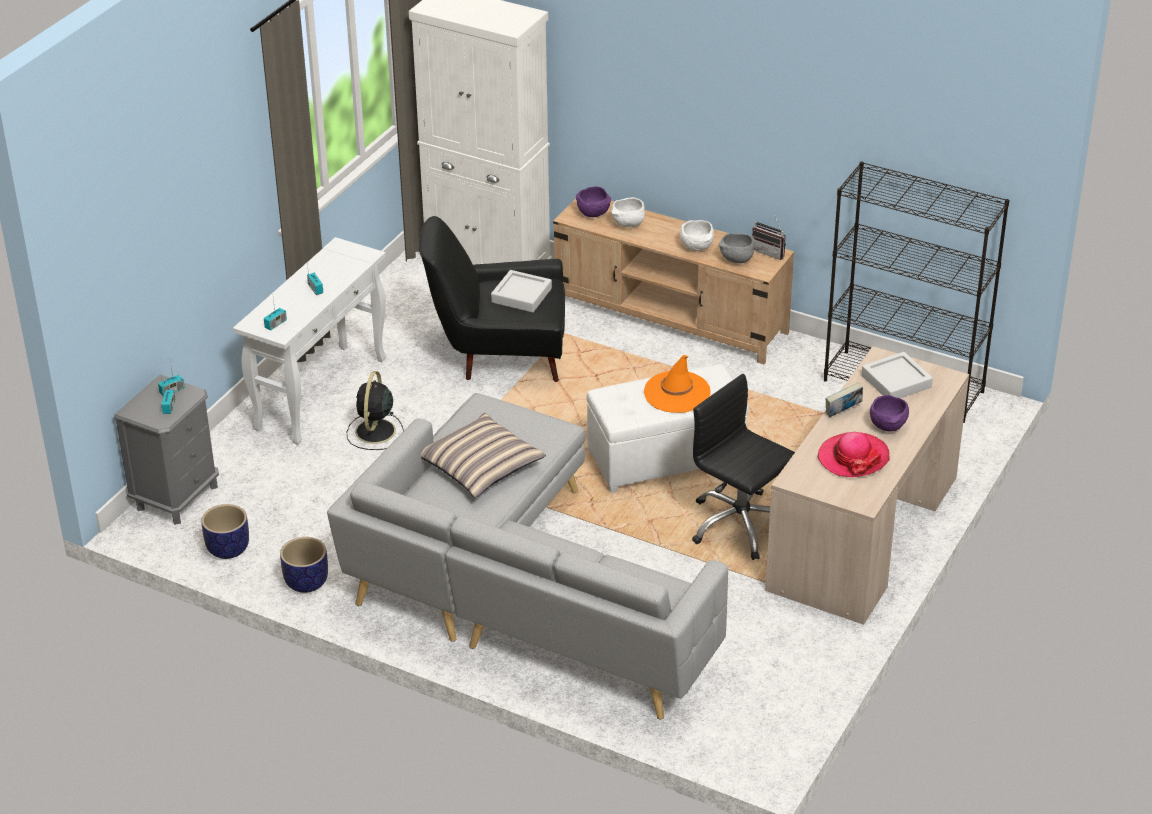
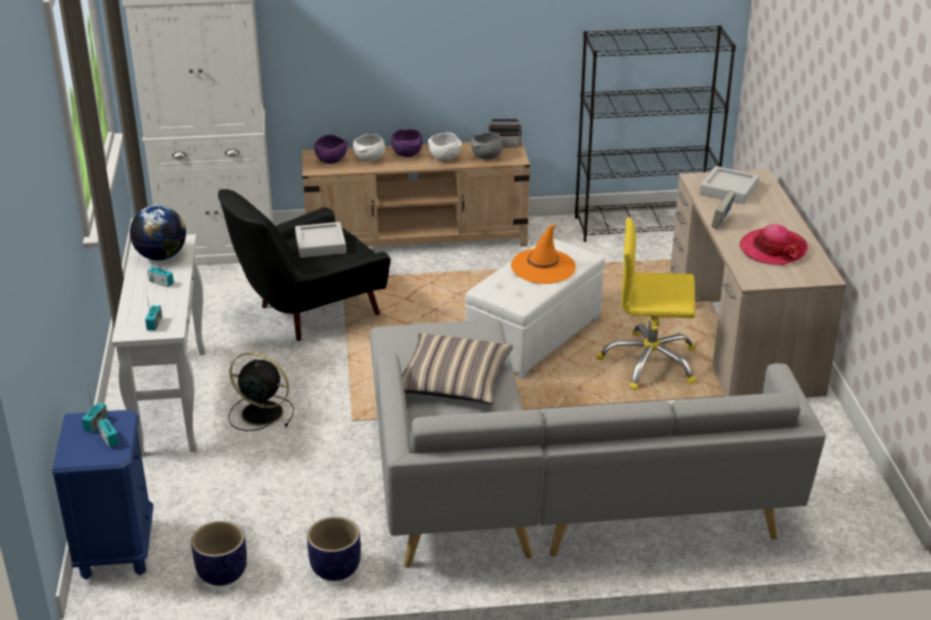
camera: 35 degrees left, 5 degrees down
grey nightstand [114,374,219,525] -> blue nightstand [52,410,154,580]
black fan [347,371,404,450] -> black fan turned 135 degrees clockwise [228,352,294,431]
black office chair [692,374,795,560] -> yellow office chair [597,217,696,390]
purple bowl [870,395,909,432] -> purple bowl moved to [391,129,422,157]
none -> globe [130,205,186,260]

